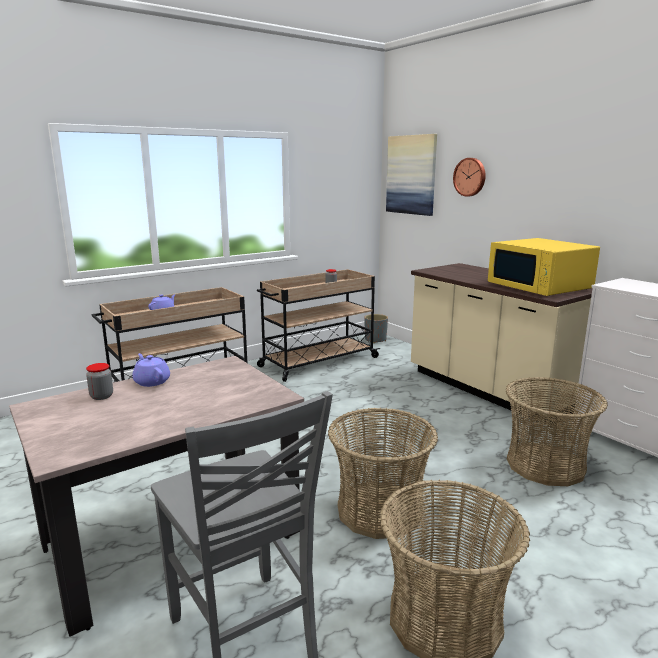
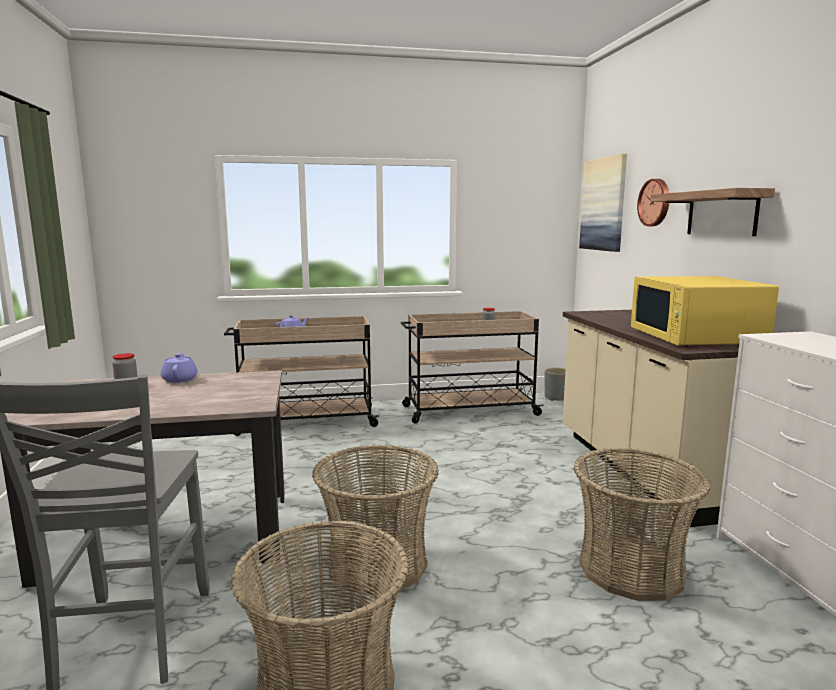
camera: 25 degrees right, 5 degrees down
none -> shelf [650,188,775,236]

